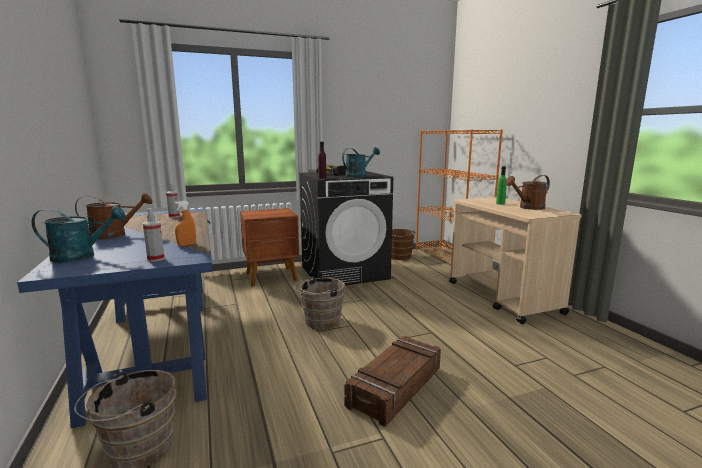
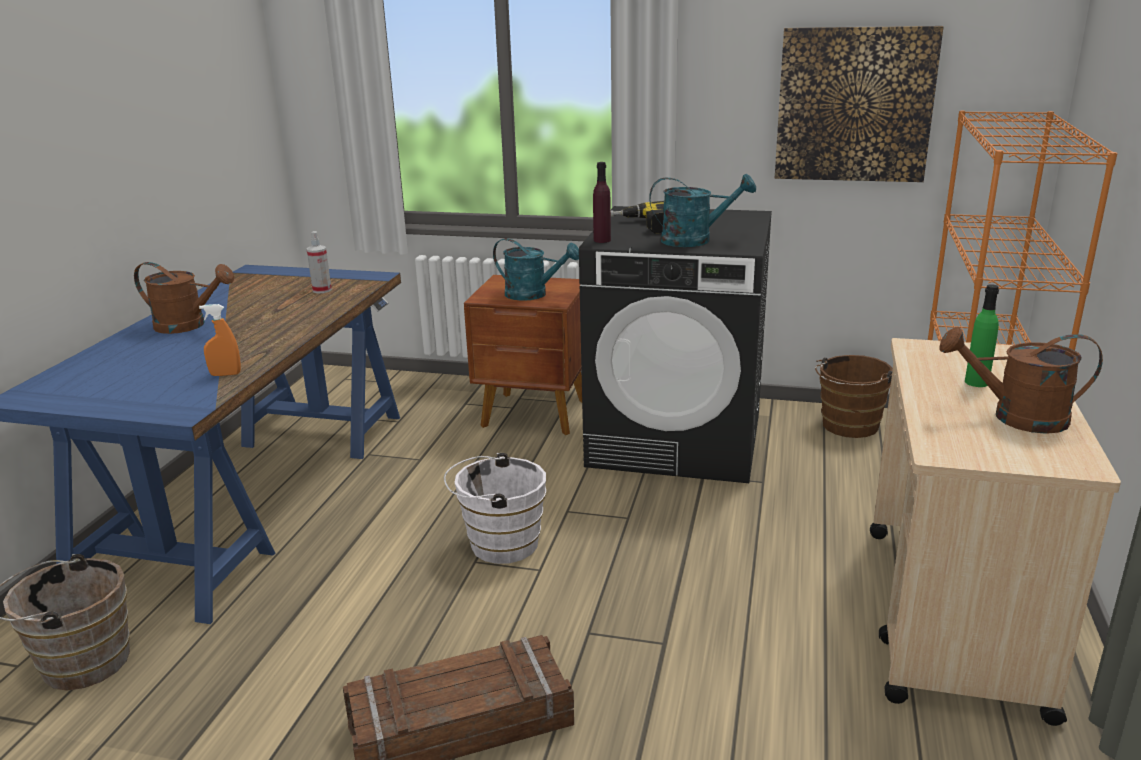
camera: 35 degrees right, 10 degrees up
turquoise watering can [32,206,126,263] -> turquoise watering can moved to [493,238,579,301]
spray bottle [143,208,165,262] -> none
brown bucket [294,277,345,330] -> white bucket [444,453,546,564]
none -> picture [775,26,943,182]

